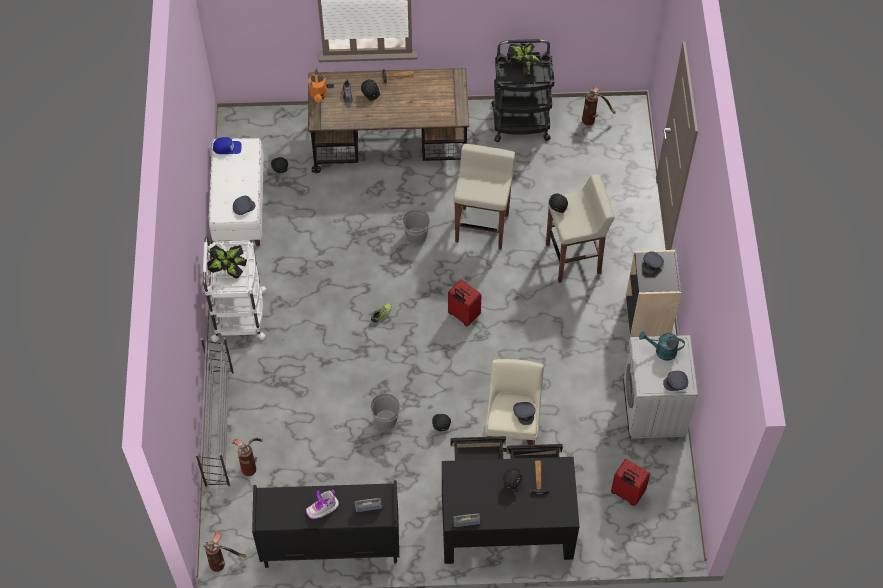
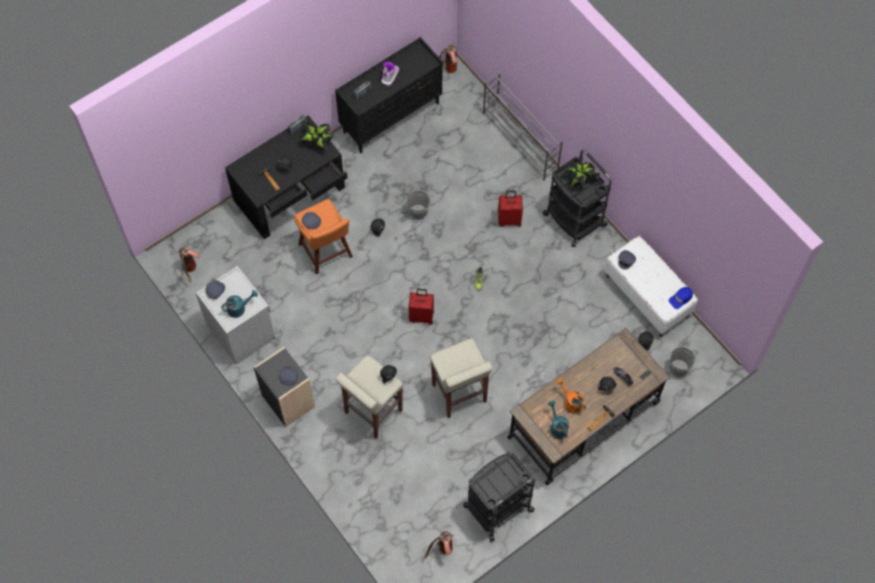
camera: 145 degrees right, 5 degrees up
white cart [203,236,267,342] -> black cart [543,150,612,247]
fire extinguisher [231,438,263,476] -> fire extinguisher moved to [179,243,200,282]
orange watering can [308,68,327,102] -> orange watering can moved to [557,379,586,414]
grey bucket [402,209,430,245] -> grey bucket moved to [669,347,697,377]
beige stool [485,359,544,452] -> orange stool [294,199,353,275]
potted plant [507,43,543,74] -> potted plant moved to [300,122,333,150]
red suitcase [611,459,650,506] -> red suitcase moved to [498,191,523,227]
none -> turquoise watering can [548,401,569,439]

